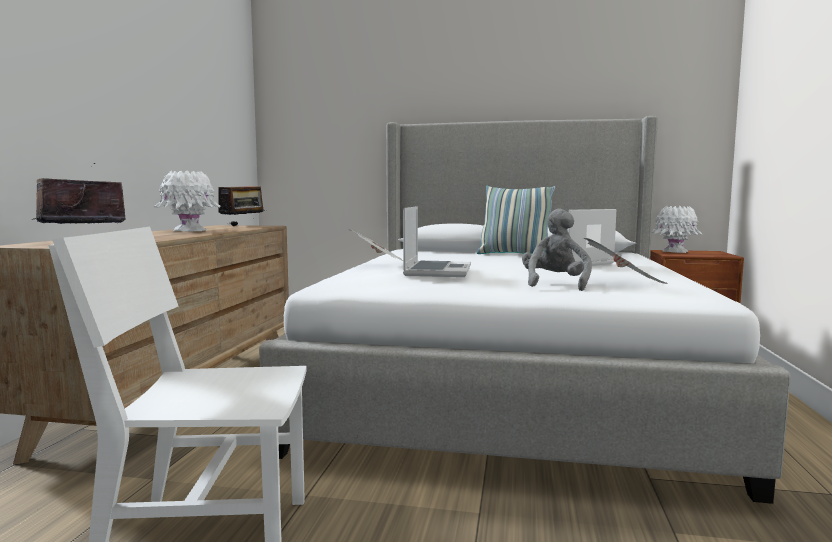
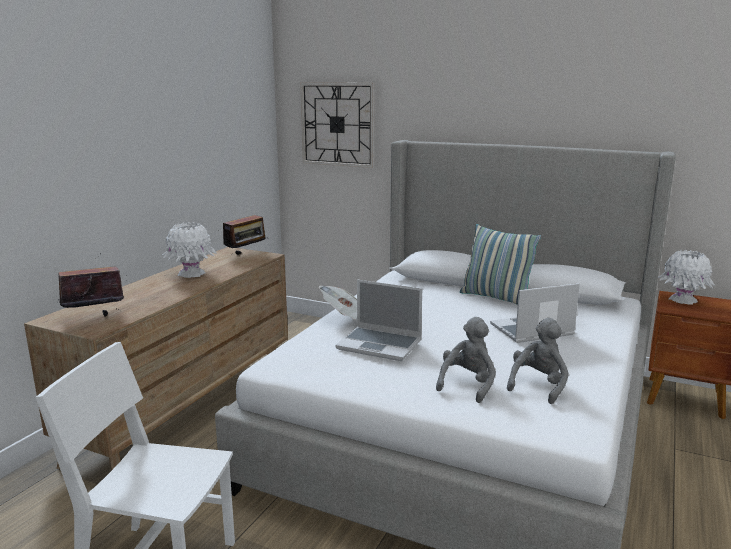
camera: 15 degrees right, 10 degrees up
laptop [403,206,471,277] -> laptop turned 90 degrees clockwise [336,280,422,361]
newspaper [583,238,668,284] -> grey plush toy [507,318,569,404]
none -> wall clock [300,82,375,168]

